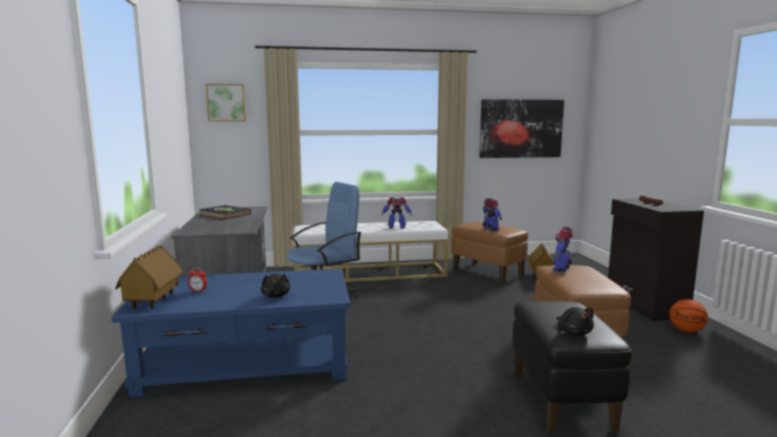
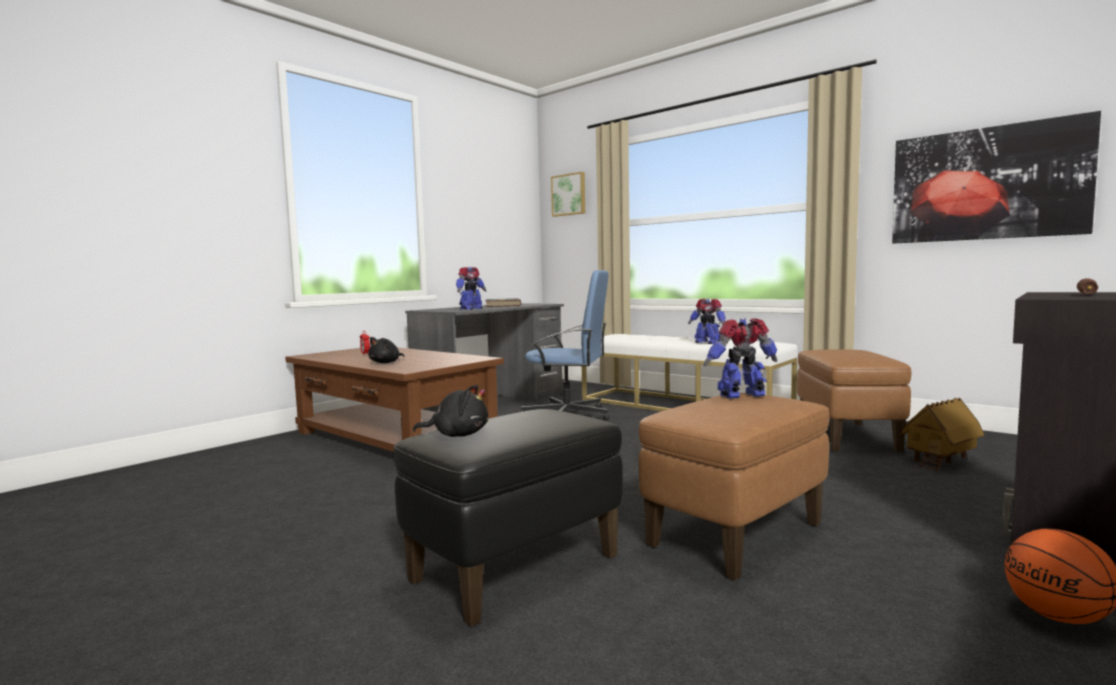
camera: 50 degrees right, 5 degrees down
blue coffee table [112,269,350,397] -> brown coffee table [285,347,504,452]
toy house [115,245,183,309] -> none
toy robot [482,198,502,231] -> toy robot moved to [456,267,486,310]
black plush toy [556,307,594,336] -> black plush toy turned 120 degrees counterclockwise [413,385,488,437]

